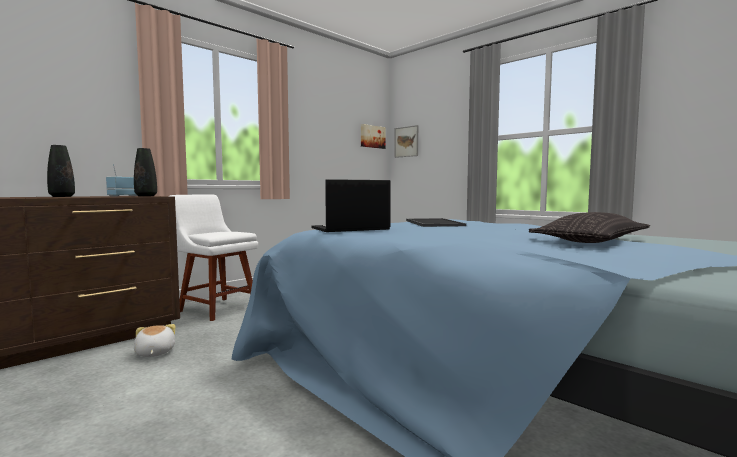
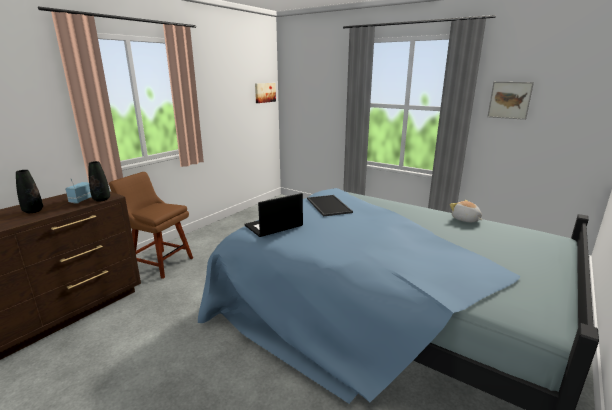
camera: 10 degrees left, 15 degrees up
plush toy [134,324,175,357] -> plush toy moved to [450,200,482,222]
white chair [170,195,258,321] -> brown chair [109,172,193,279]
picture [394,125,418,158] -> picture moved to [487,82,534,120]
pillow [529,212,650,243] -> none

